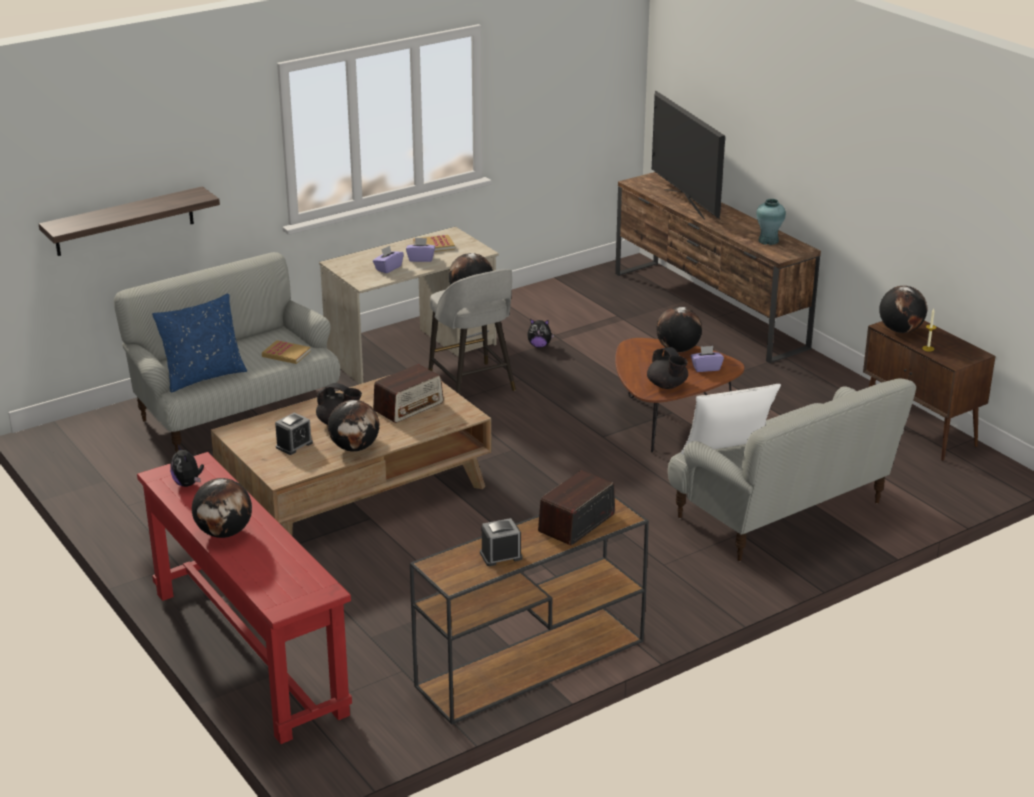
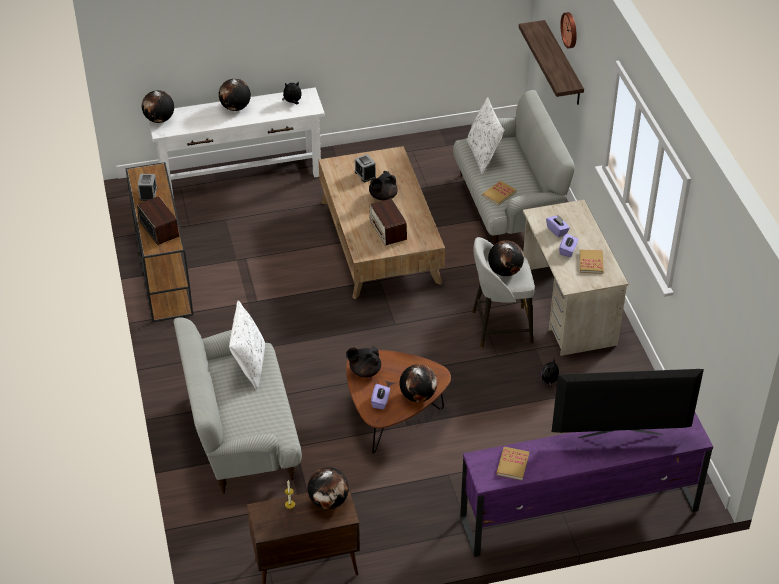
camera: 110 degrees right, 15 degrees up
red console table [137,452,352,744] -> white console table [148,88,325,199]
blue pillow [152,293,247,392] -> white pillow [466,97,504,174]
globe [328,400,380,451] -> globe moved to [142,90,174,123]
brown tv stand [615,172,821,364] -> purple tv stand [460,412,713,557]
turquoise vase [756,199,786,245] -> book [496,447,529,480]
none -> wall clock [560,12,577,49]

